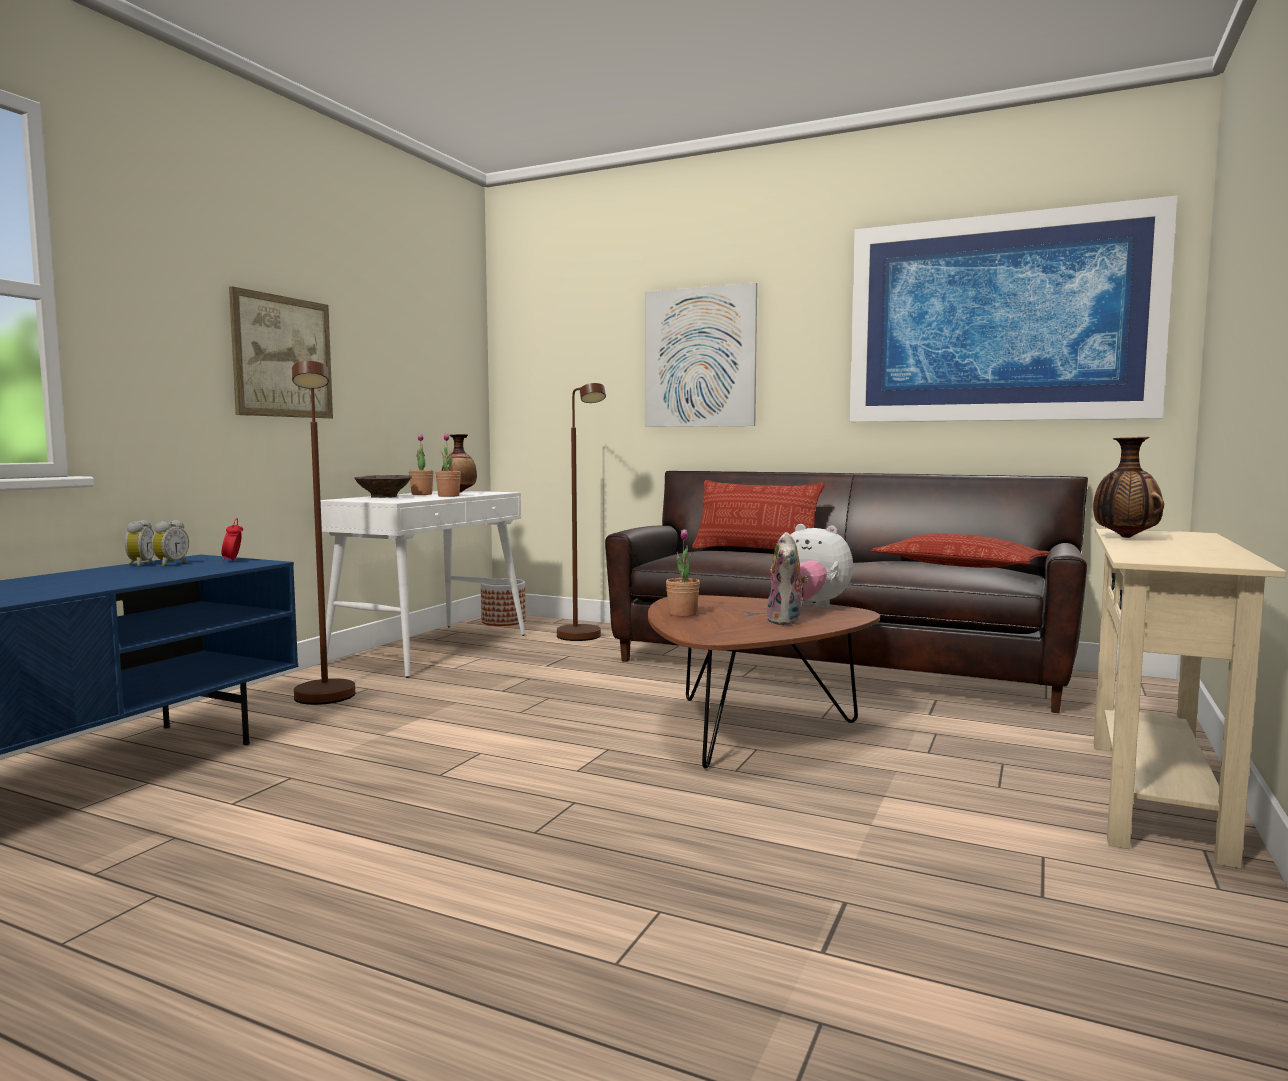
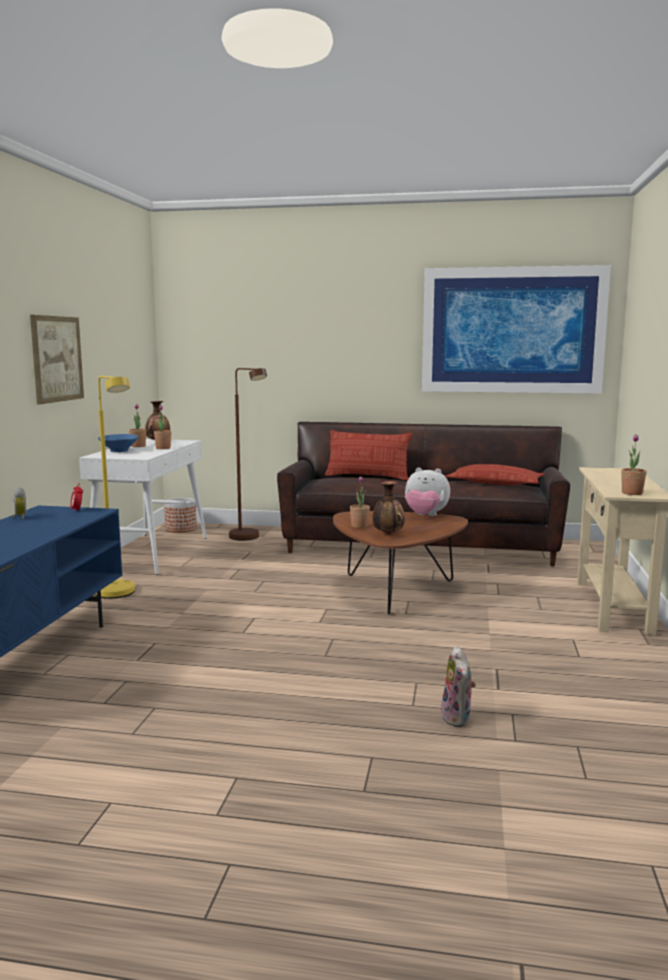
camera: 15 degrees left, 5 degrees up
alarm clock [151,520,189,567] -> none
brown floor lamp [292,361,355,705] -> yellow floor lamp [95,376,135,599]
brown bowl [354,475,412,498] -> blue bowl [98,434,138,452]
picture [646,283,757,427] -> none
plush toy [767,532,808,625] -> plush toy moved to [441,646,476,727]
vase [1093,437,1164,538] -> vase moved to [372,481,405,534]
none -> potted plant [621,434,647,495]

